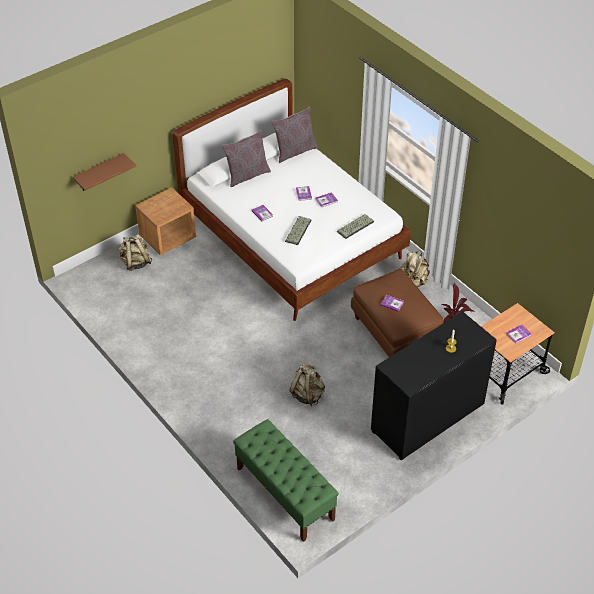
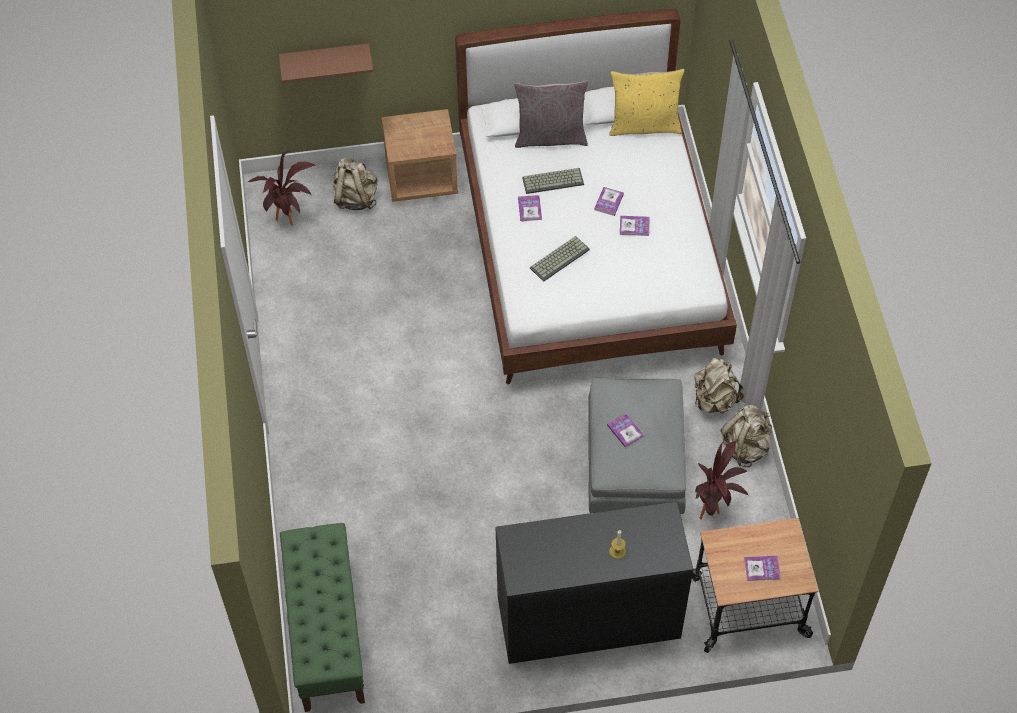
camera: 30 degrees right, 10 degrees up
grey pillow [271,107,318,163] -> yellow pillow [609,69,685,136]
beige backpack [289,364,325,406] -> beige backpack moved to [721,405,772,467]
keyboard [337,214,374,239] -> keyboard moved to [522,168,584,194]
brown ottoman [351,269,444,357] -> grey ottoman [588,378,686,514]
none -> potted plant [247,151,316,226]

